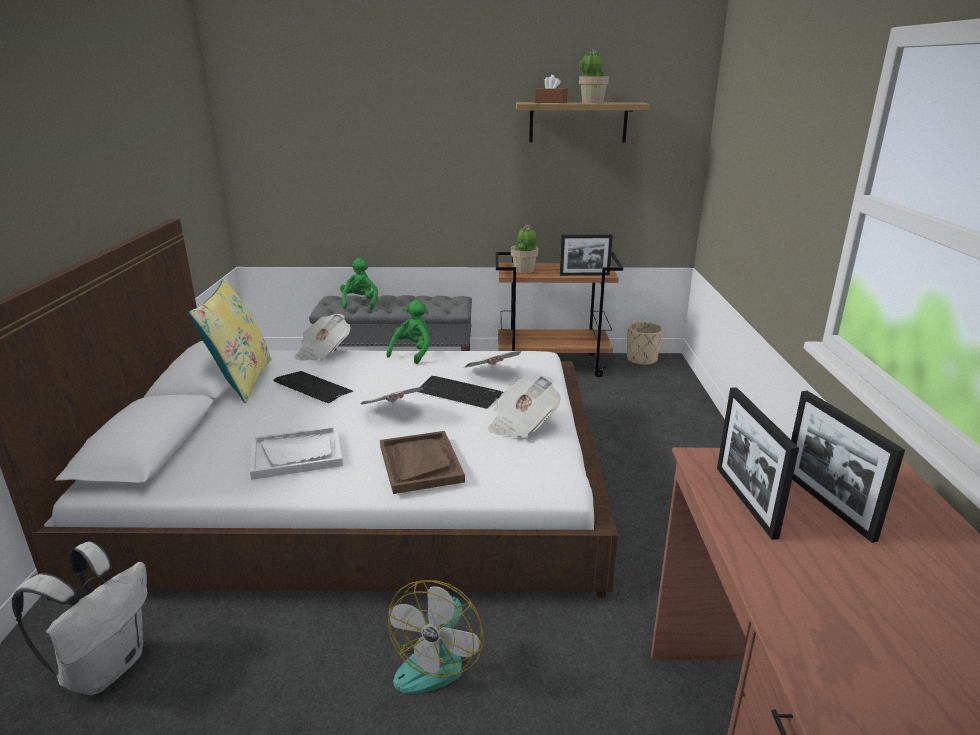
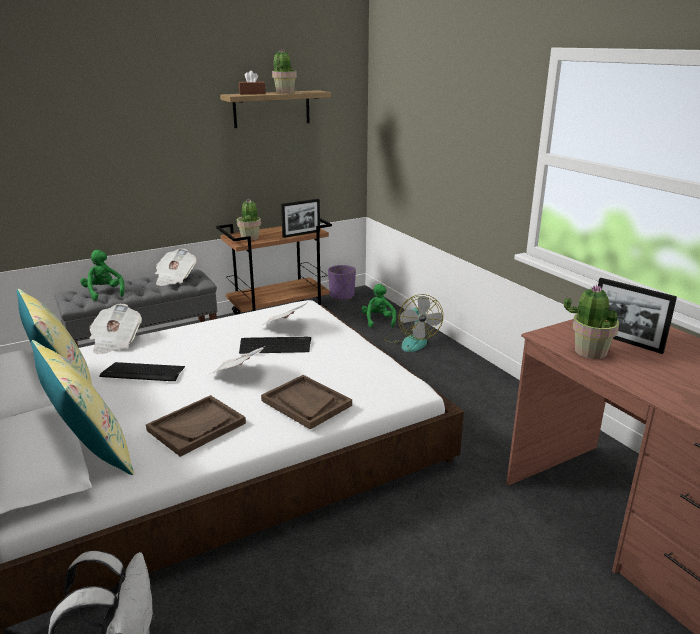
camera: 30 degrees left, 0 degrees up
white tray [250,426,343,480] -> brown tray [146,395,246,457]
green plush toy [387,300,430,364] -> green plush toy moved to [362,284,396,328]
fan [388,580,484,694] -> fan moved to [384,294,443,352]
newspaper [488,376,561,438] -> newspaper moved to [155,248,197,286]
beige planter [627,322,663,366] -> purple planter [328,265,356,300]
picture frame [717,387,799,540] -> potted plant [564,285,619,359]
none -> yellow pillow [31,340,134,475]

